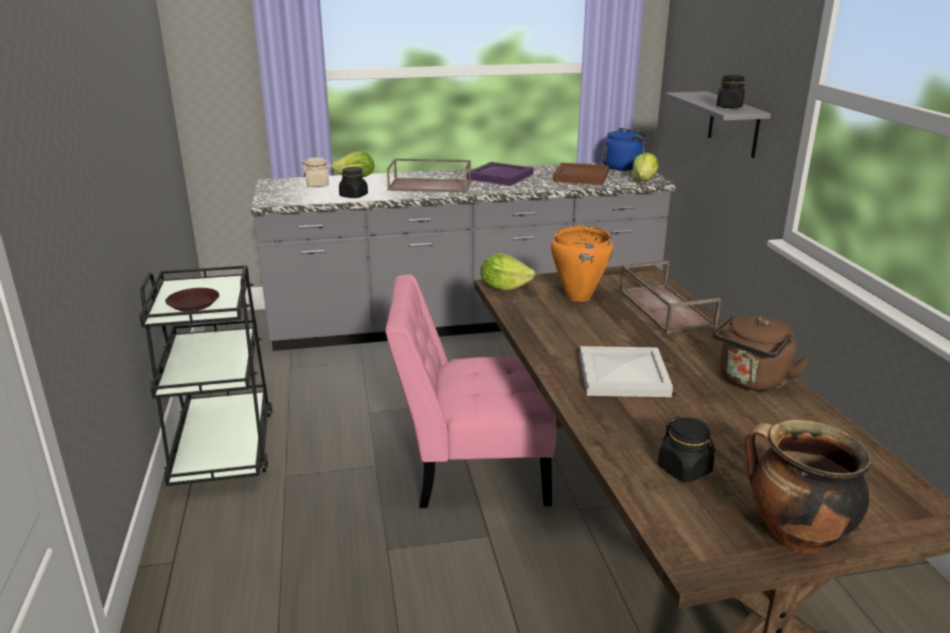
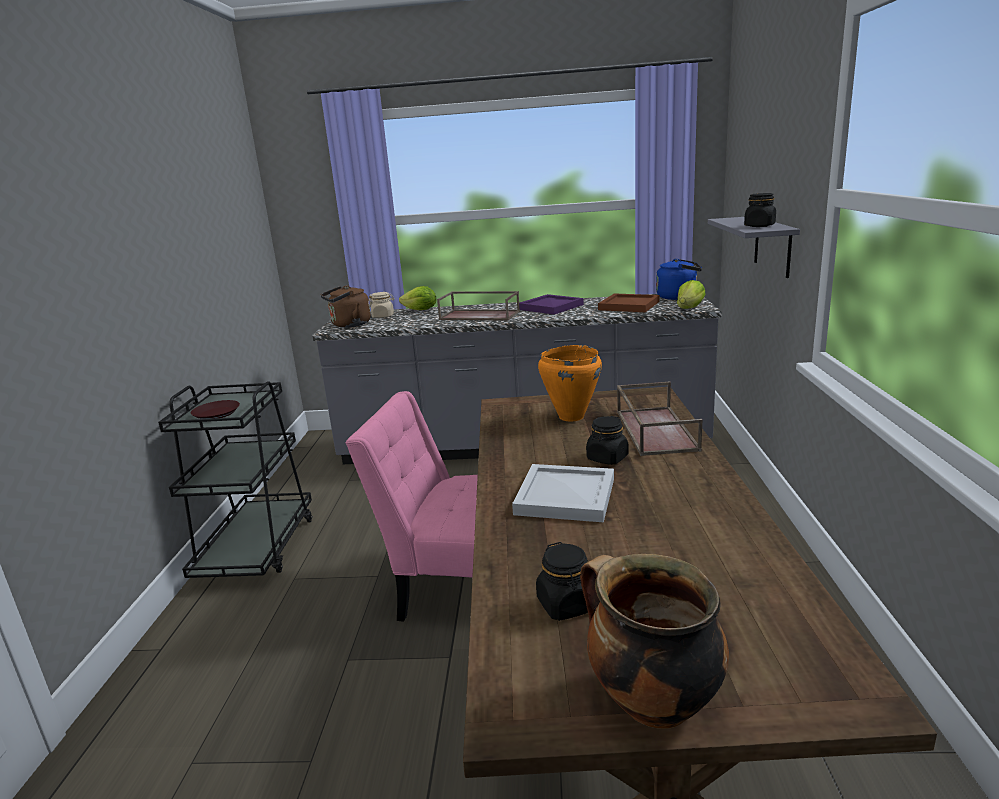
camera: 15 degrees right, 5 degrees down
black jar [339,167,368,198] -> black jar moved to [586,416,628,465]
lettuce [481,253,536,291] -> none
brown kettle [713,314,810,391] -> brown kettle moved to [321,286,371,328]

